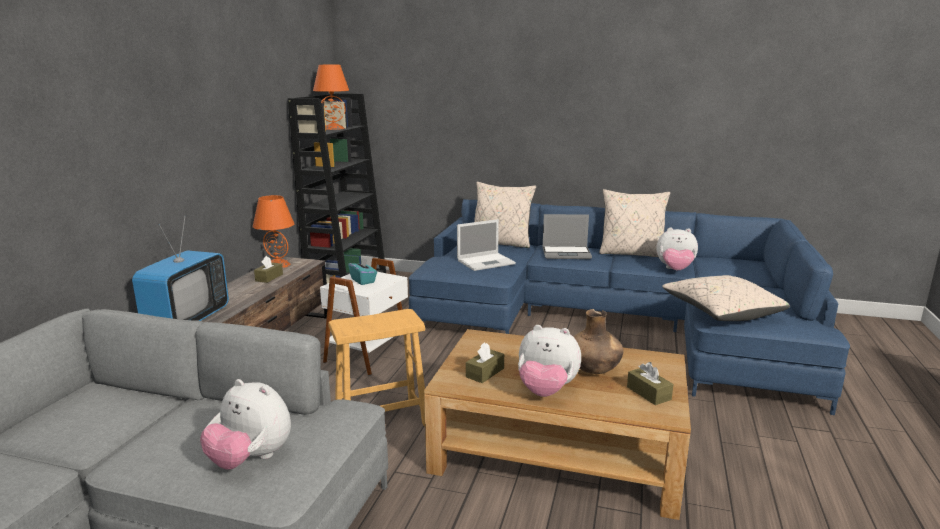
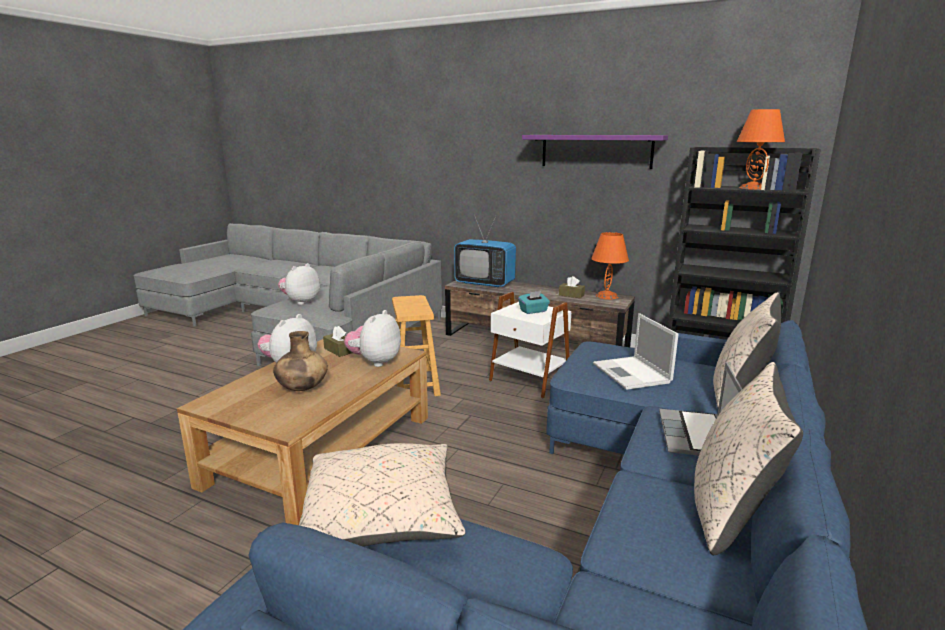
camera: 100 degrees right, 0 degrees up
brown tissue box [627,362,673,405] -> none
plush toy [656,227,698,270] -> plush toy moved to [344,310,401,367]
none -> purple shelf [522,135,668,169]

